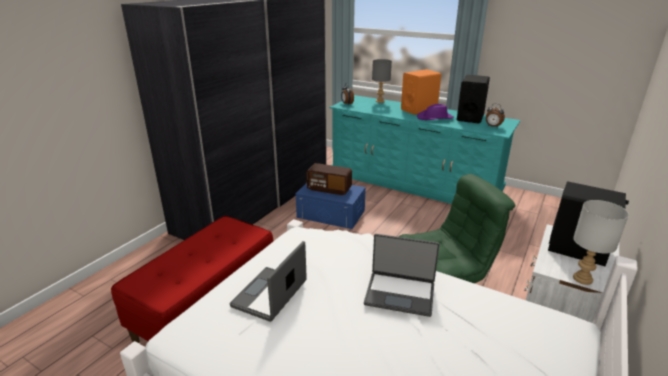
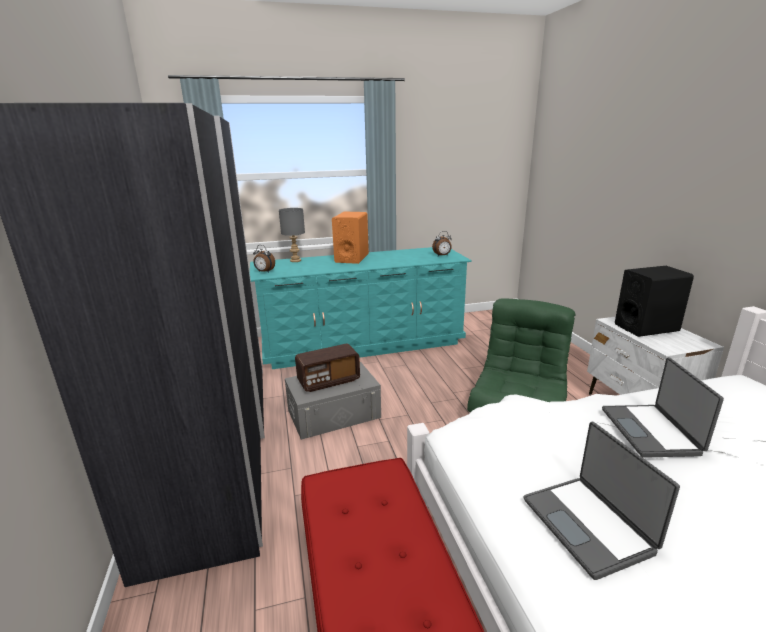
camera: 45 degrees left, 5 degrees down
blue storage box [296,183,366,229] -> grey storage box [285,362,381,440]
laptop [364,234,439,317] -> laptop turned 120 degrees clockwise [602,357,724,458]
purple hat [417,104,454,120] -> none
black speaker [457,75,490,124] -> none
grey table lamp [573,200,629,285] -> none

